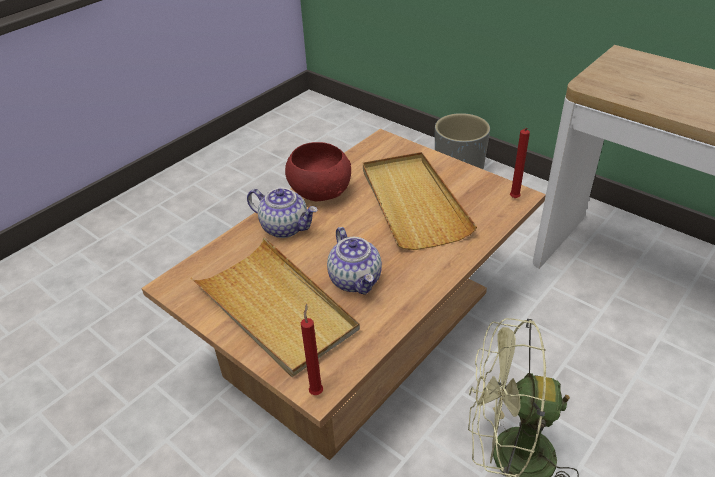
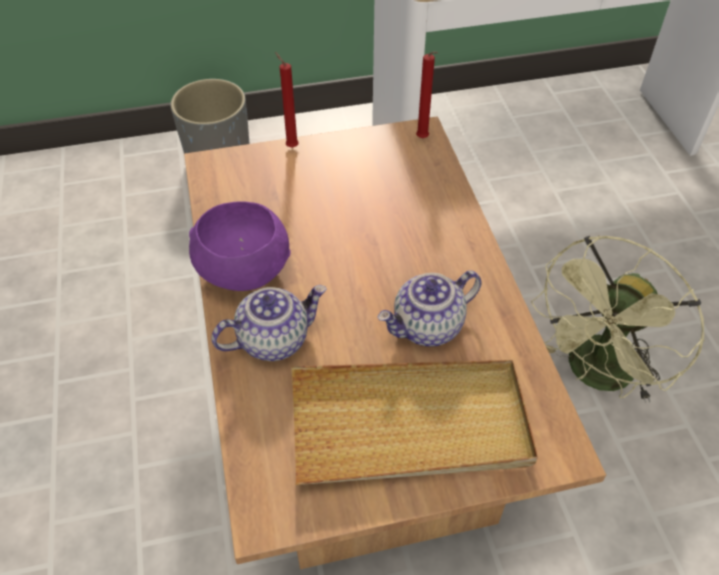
camera: 55 degrees left, 10 degrees up
red bowl [285,142,351,201] -> purple bowl [189,202,291,291]
red candle [301,304,323,395] -> red candle moved to [275,52,299,148]
teapot [327,227,382,295] -> teapot turned 135 degrees clockwise [378,270,482,347]
beige tray [363,152,477,250] -> none

